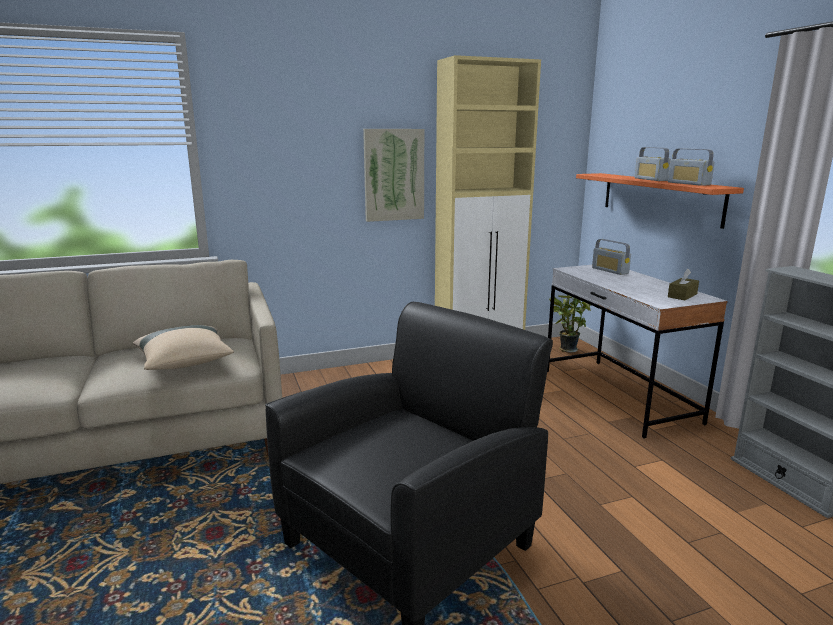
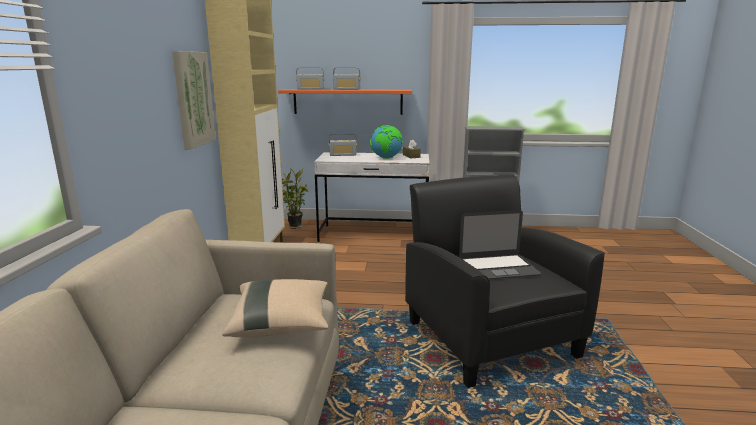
camera: 65 degrees left, 0 degrees up
radio [668,148,715,186] -> radio moved to [296,68,324,90]
none -> globe [370,125,403,159]
none -> laptop [459,210,541,279]

